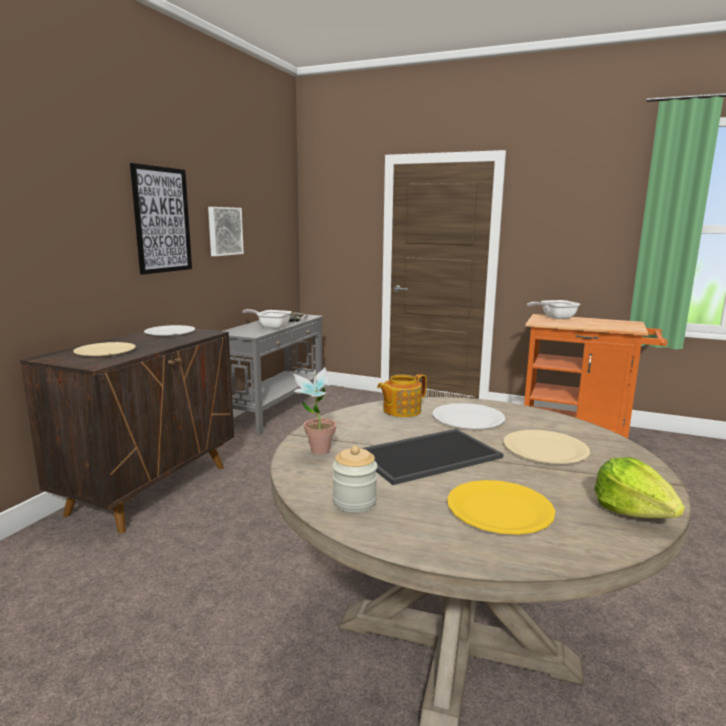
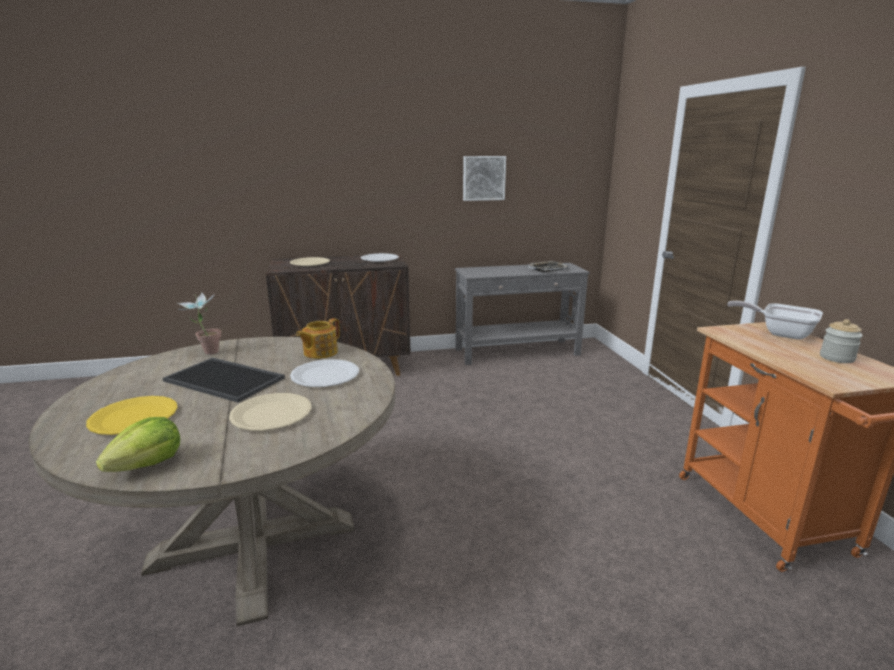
camera: 55 degrees right, 5 degrees up
picture [130,163,192,275] -> none
frying pan [242,309,292,329] -> none
jar [332,446,378,512] -> jar moved to [820,319,863,363]
teapot [377,374,427,417] -> teapot turned 75 degrees counterclockwise [296,318,340,359]

